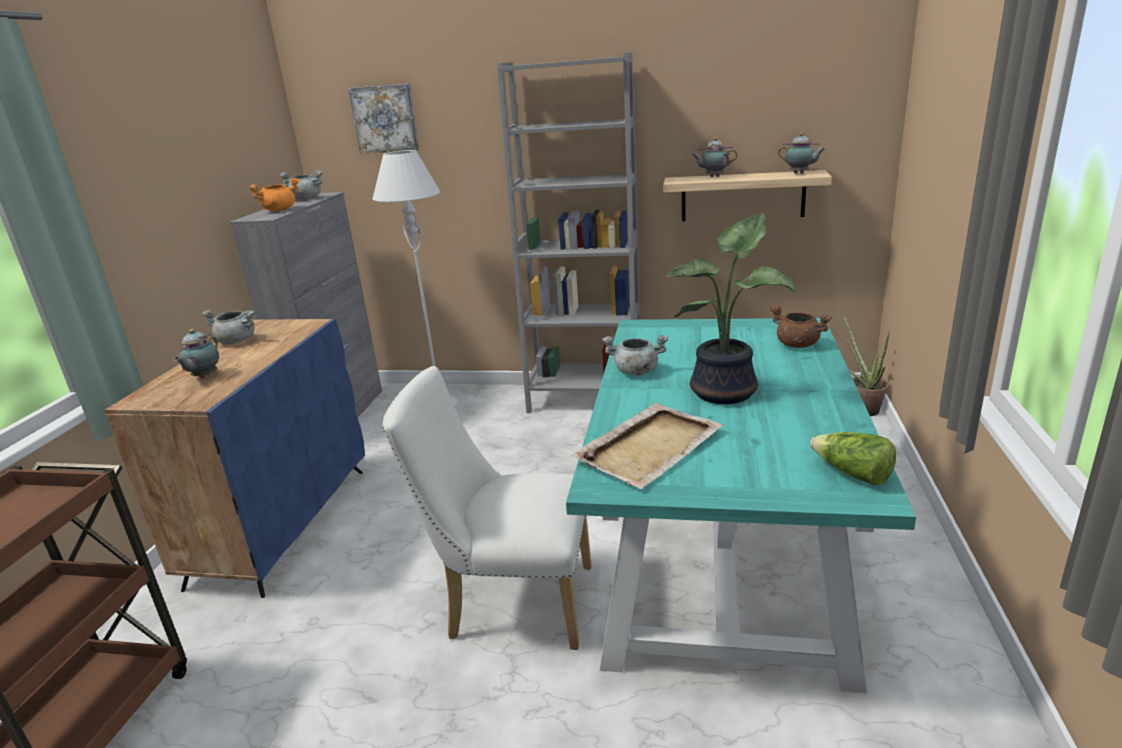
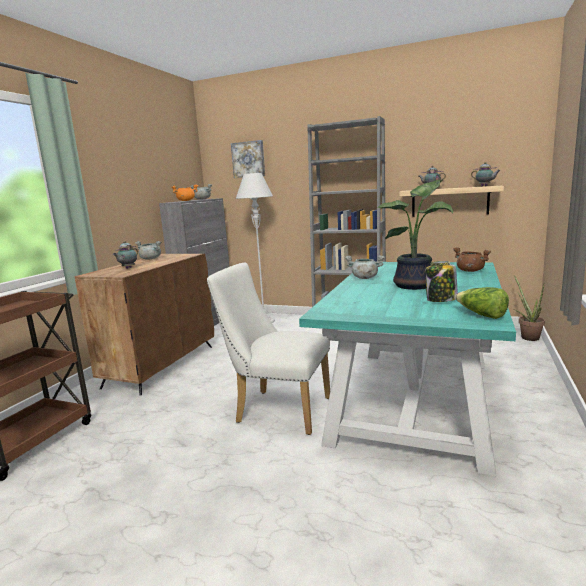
camera: 10 degrees right, 10 degrees down
blue cabinet [105,319,365,598] -> brown cabinet [74,254,214,396]
beige tray [571,403,723,489] -> none
none -> jar [425,261,458,302]

